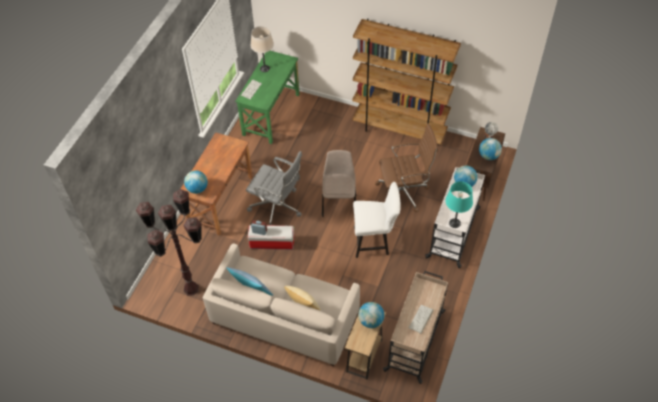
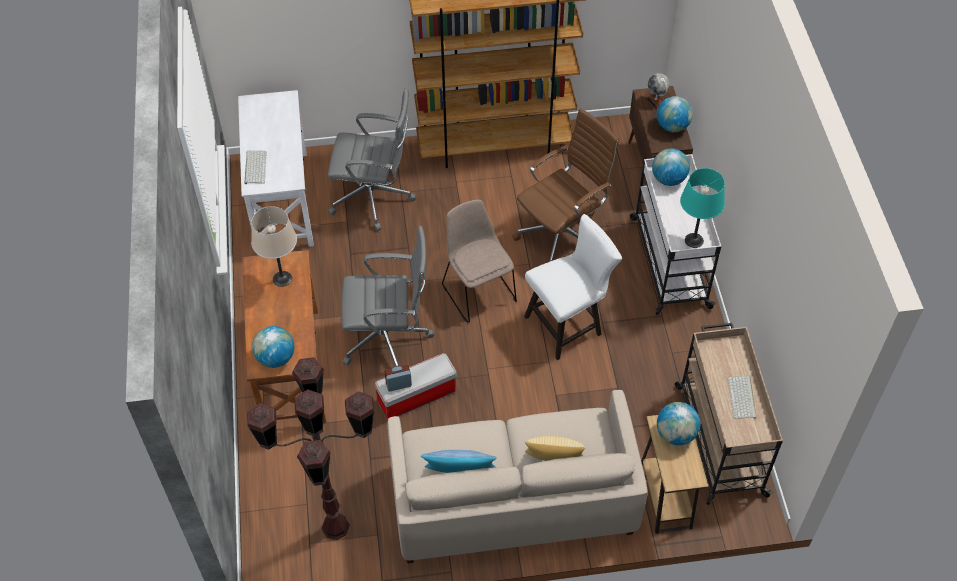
camera: 30 degrees left, 0 degrees up
green desk [235,51,300,144] -> white desk [238,90,314,247]
beige table lamp [250,26,274,72] -> beige table lamp moved to [251,206,297,287]
none -> grey office chair [328,88,416,231]

